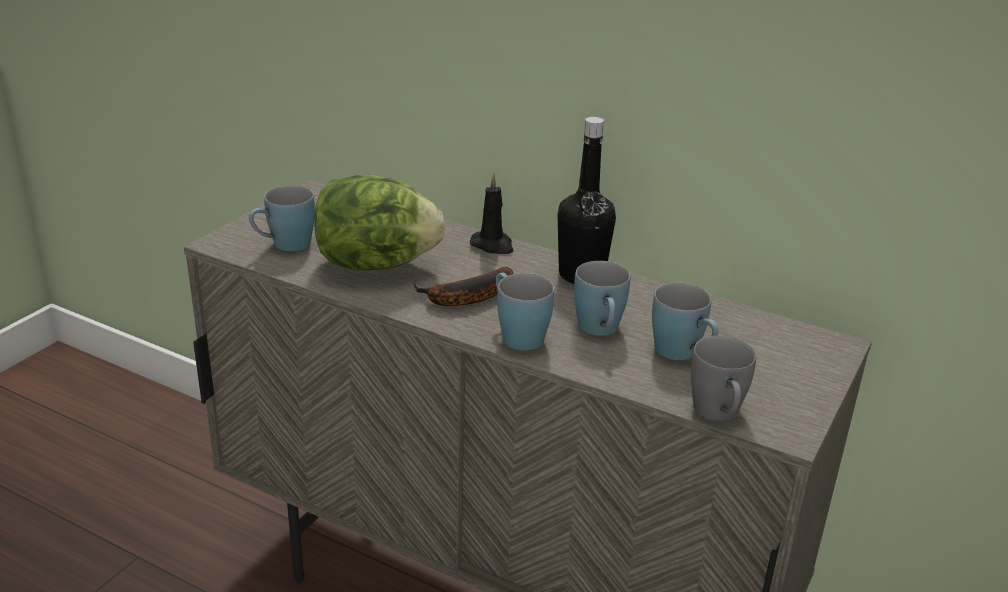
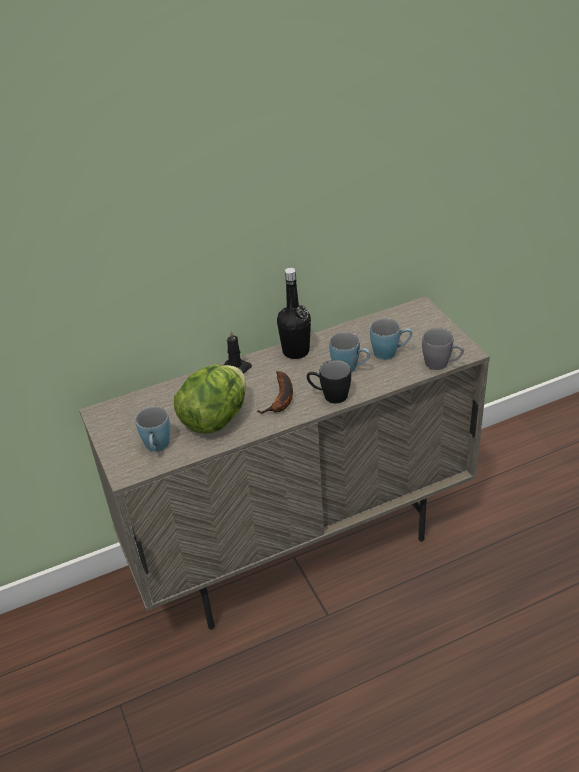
camera: 50 degrees left, 10 degrees up
blue mug [496,273,554,350] -> black mug [307,360,351,403]

